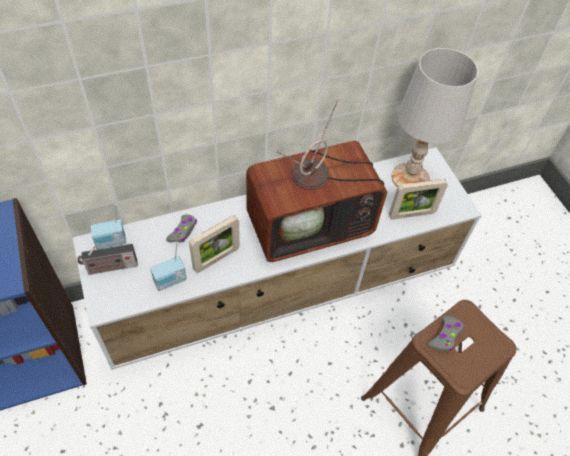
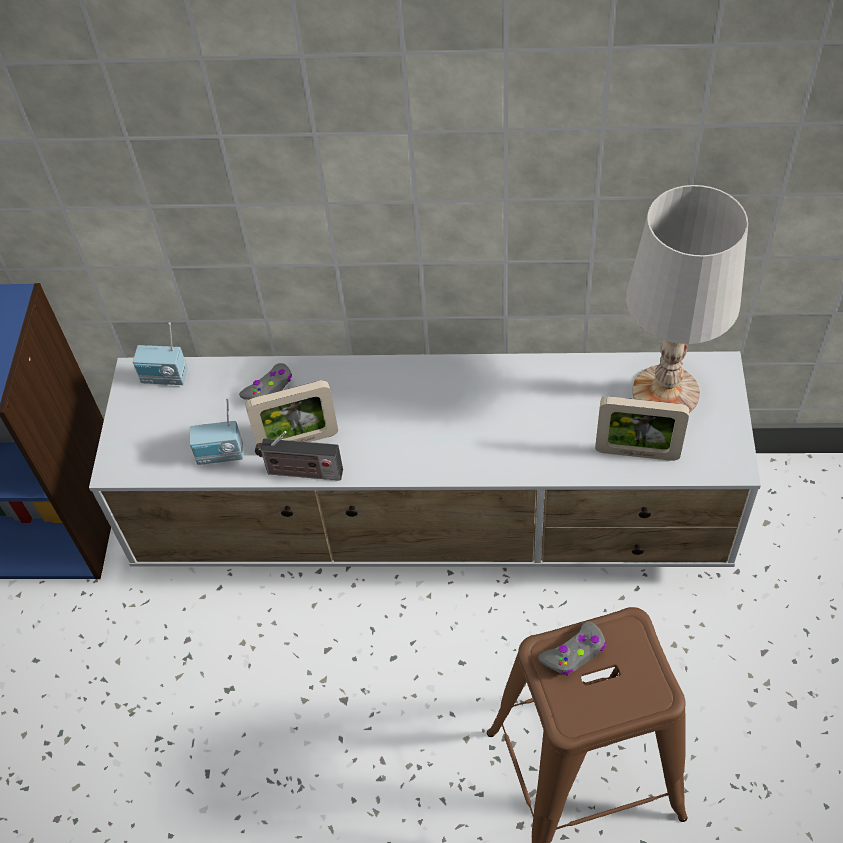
camera: 30 degrees right, 0 degrees up
radio [77,243,138,275] -> radio moved to [255,431,343,481]
television [246,99,387,262] -> none

